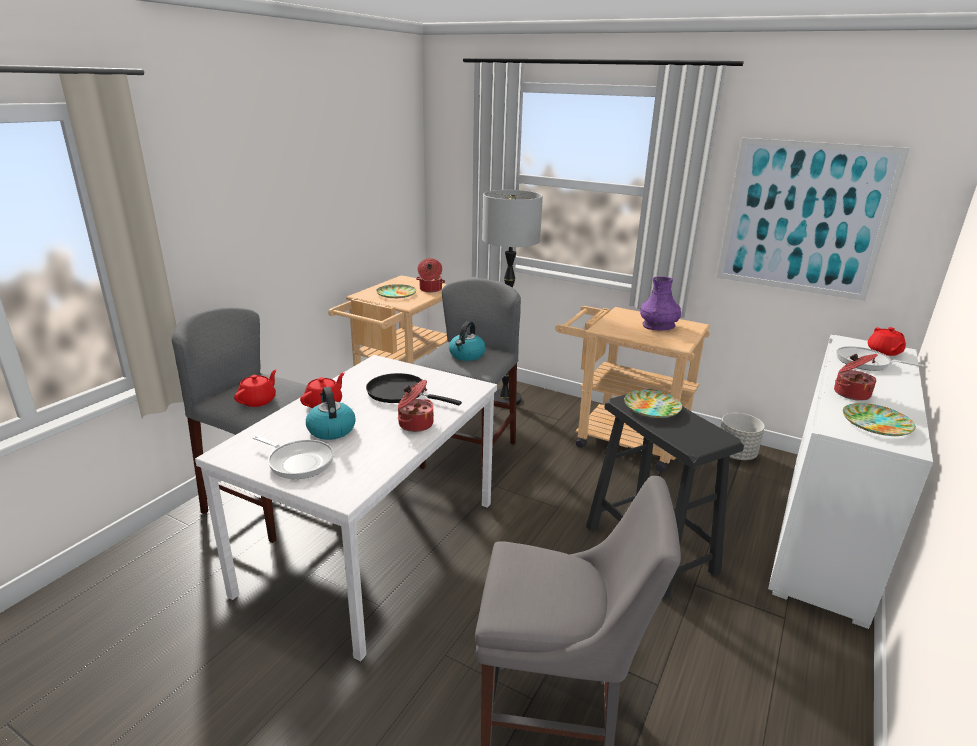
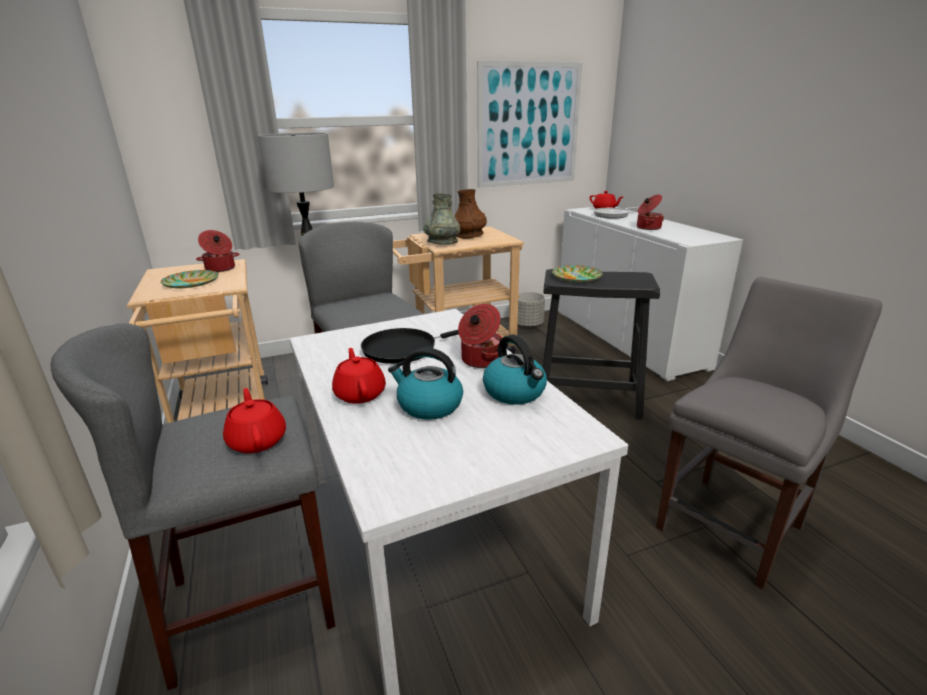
camera: 50 degrees left, 0 degrees up
frying pan [253,436,334,479] -> none
kettle [449,321,486,361] -> kettle moved to [483,335,547,405]
purple vase [640,276,681,331] -> brown vase [454,189,487,239]
plate [843,403,916,436] -> none
none -> grey vase [423,193,460,245]

